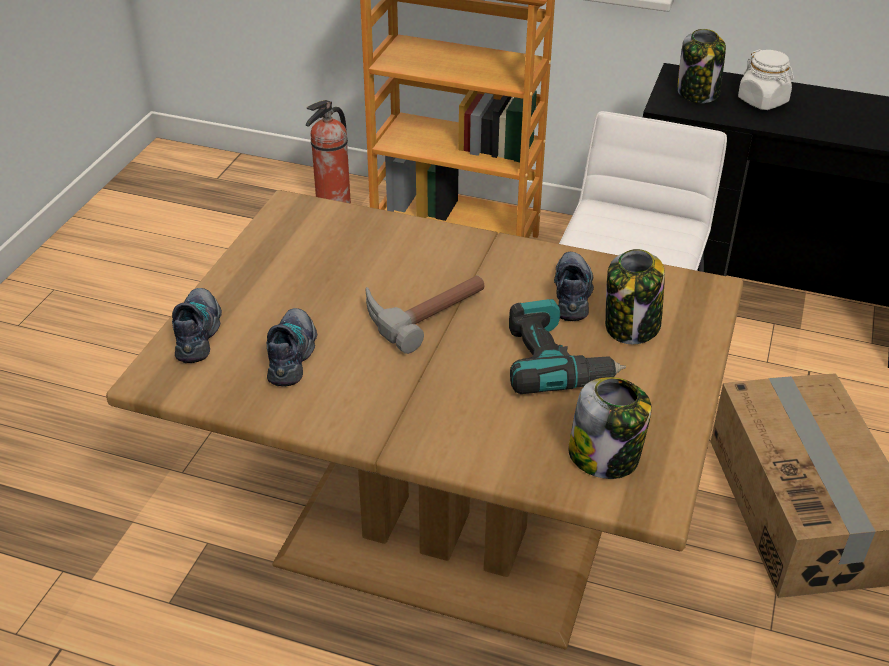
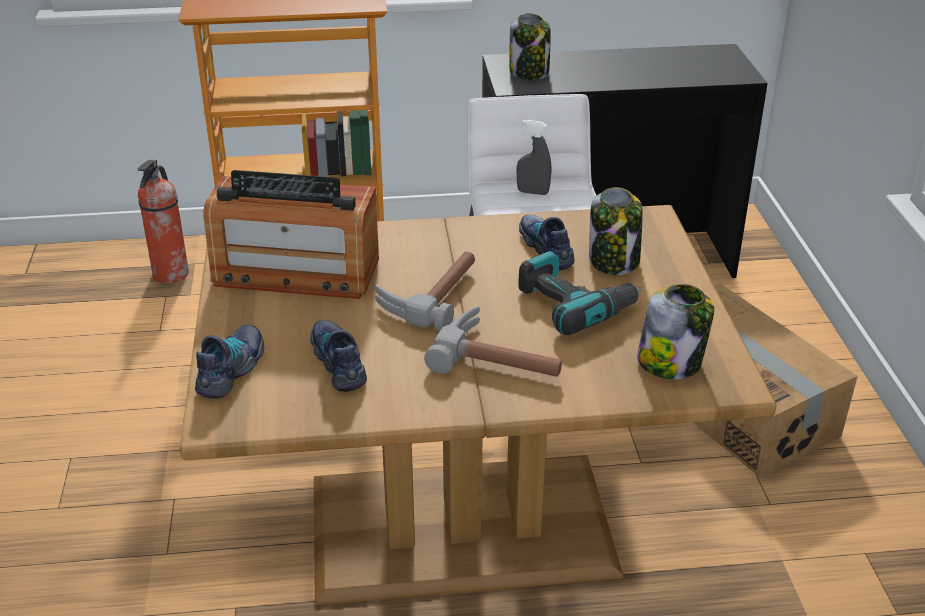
camera: 25 degrees left, 5 degrees down
shoe [172,288,222,363] -> shoe turned 45 degrees clockwise [195,325,264,399]
white jar [738,49,794,110] -> none
none -> radio [203,170,379,299]
none -> hammer [424,306,562,377]
none -> grey spray bottle [517,120,551,195]

